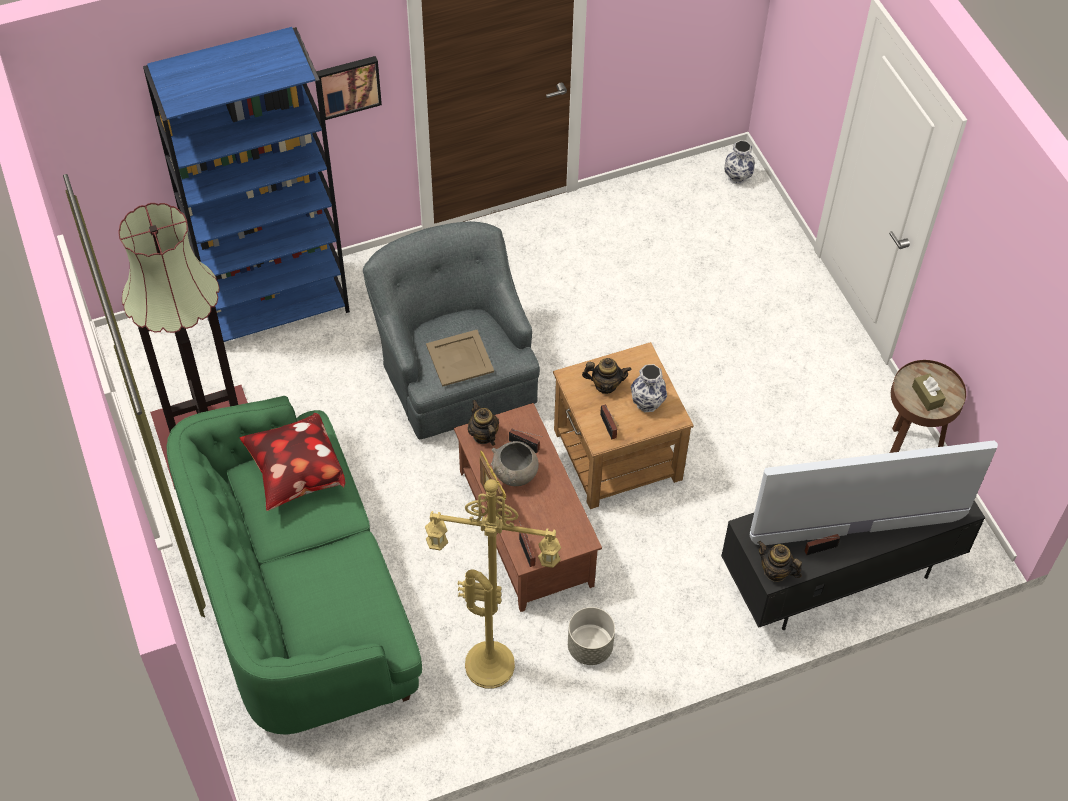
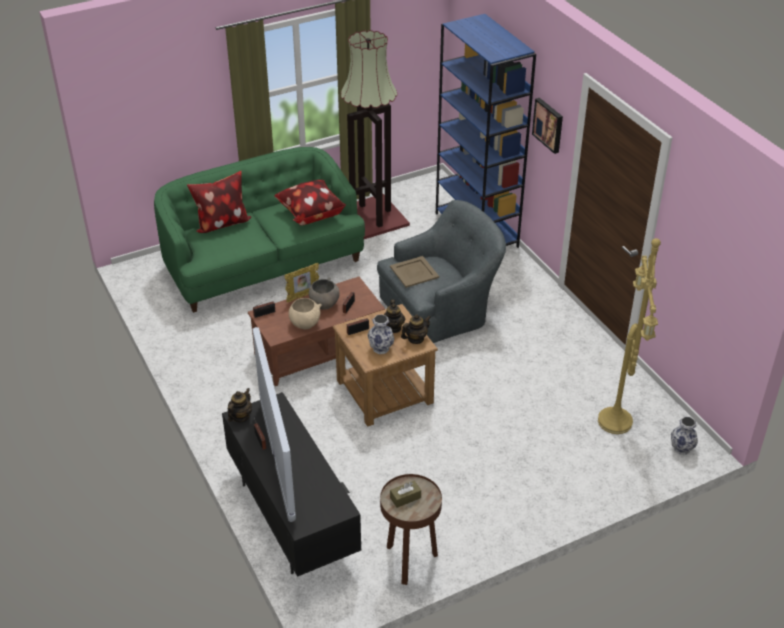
camera: 85 degrees right, 15 degrees down
yellow floor lamp [425,479,561,689] -> yellow floor lamp moved to [598,238,661,434]
teapot [468,400,499,446] -> teapot moved to [401,314,431,344]
grey planter [568,607,615,665] -> none
none -> pillow [187,171,251,233]
none -> beige bowl [289,298,322,329]

